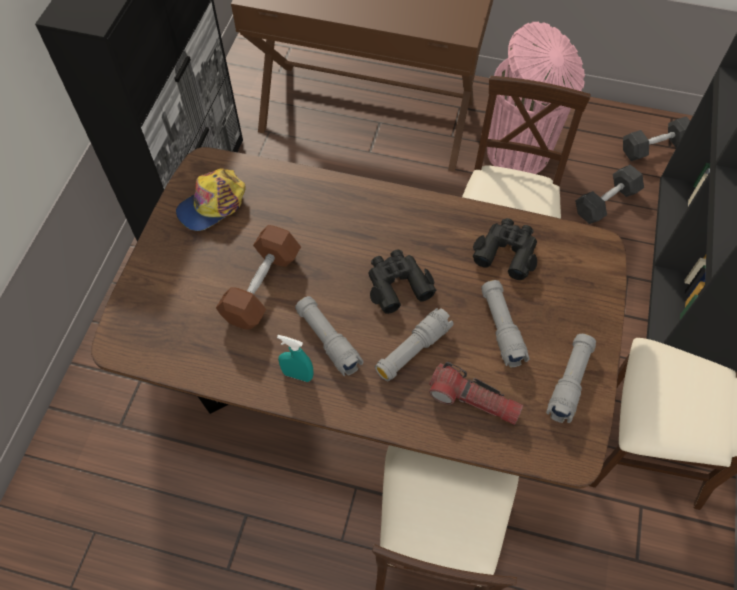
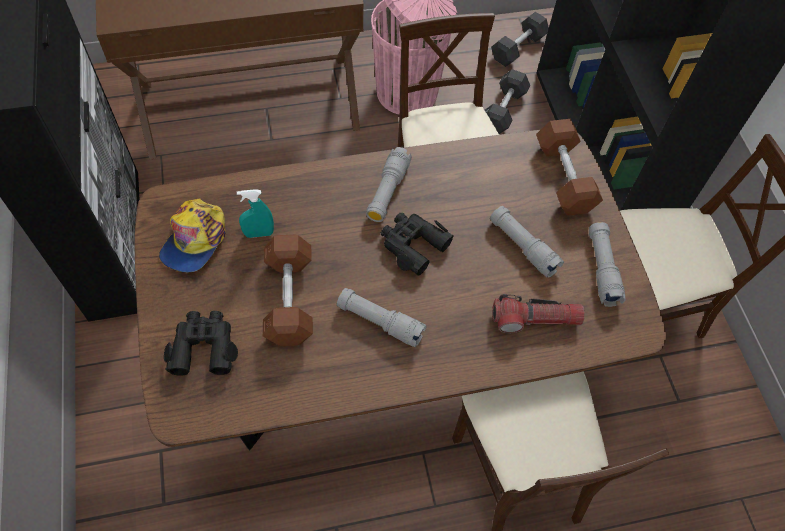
camera: 30 degrees left, 0 degrees up
turquoise spray bottle [277,335,314,382] -> turquoise spray bottle moved to [237,189,274,238]
grey flashlight [375,308,453,381] -> grey flashlight moved to [366,147,412,222]
black binoculars [473,218,537,280] -> black binoculars moved to [164,311,238,376]
none -> brown dumbbell [536,119,603,215]

